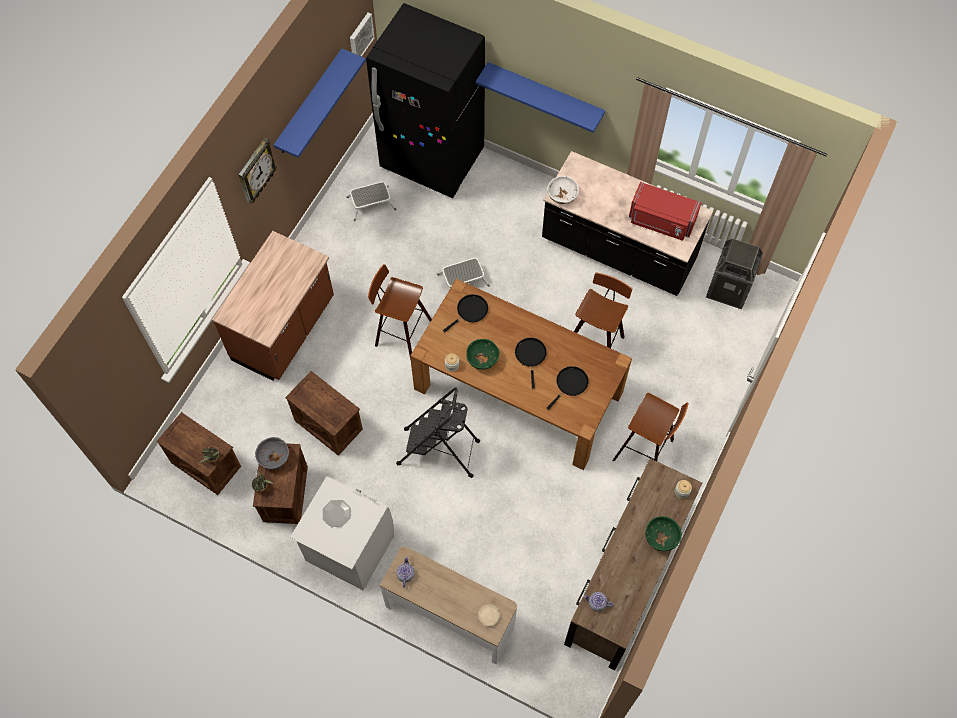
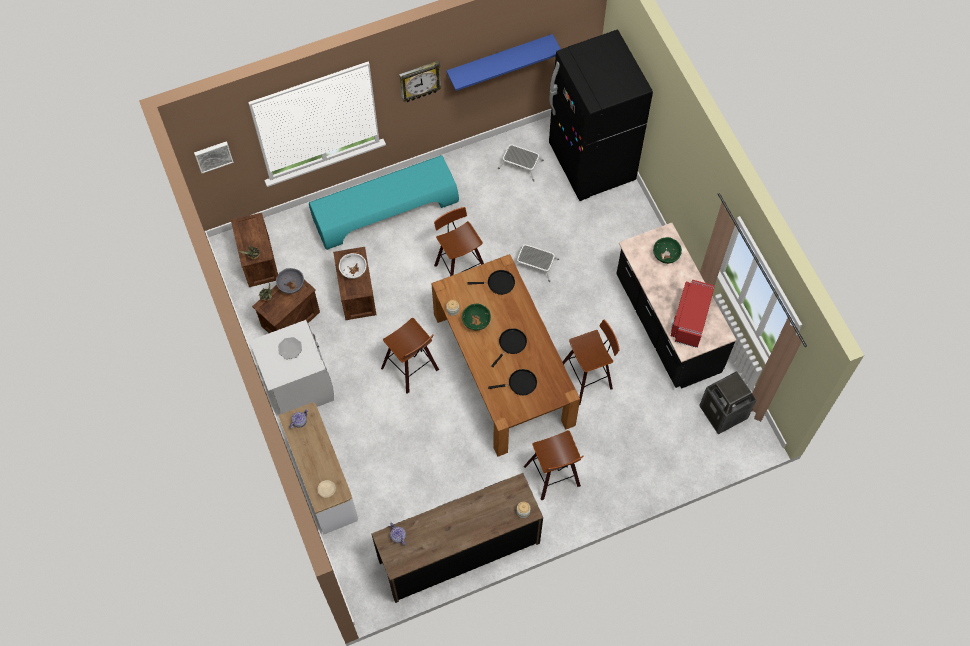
camera: 40 degrees right, 0 degrees up
brown counter [212,231,334,381] -> turquoise bench [309,155,459,250]
picture [350,13,375,57] -> picture moved to [194,141,234,173]
step ladder [396,387,480,478] -> stool [381,318,439,394]
blue shelf [476,62,605,133] -> none
white bowl [547,176,579,204] -> white bowl moved to [339,253,367,279]
red microwave [629,182,702,241] -> red microwave turned 45 degrees clockwise [671,280,715,348]
green bowl [645,516,682,551] -> green bowl moved to [653,237,682,264]

